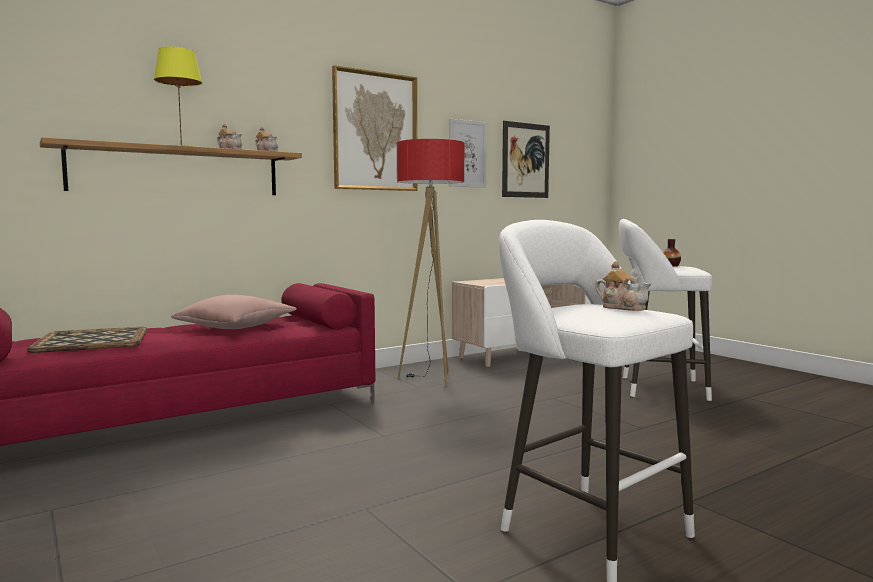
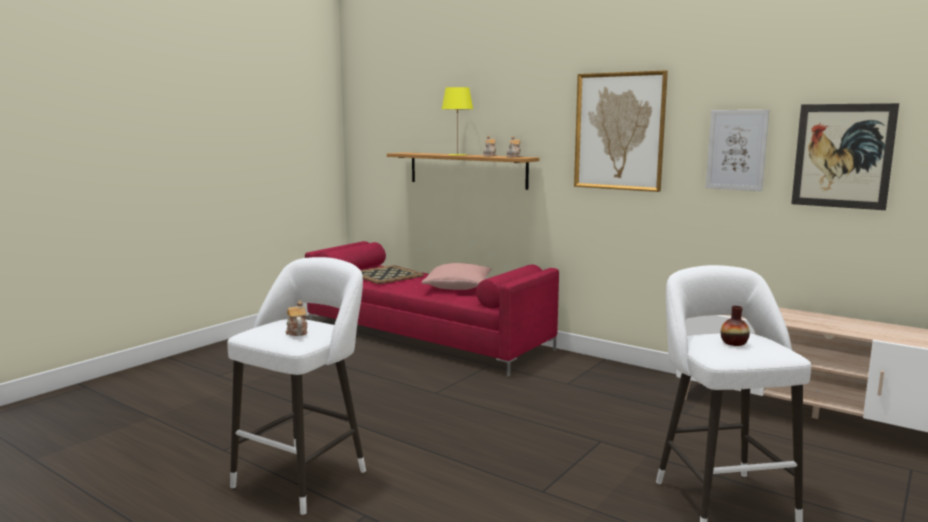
camera: 70 degrees right, 5 degrees up
floor lamp [397,139,464,386] -> none
teapot [595,261,651,311] -> teapot turned 135 degrees clockwise [286,300,307,336]

